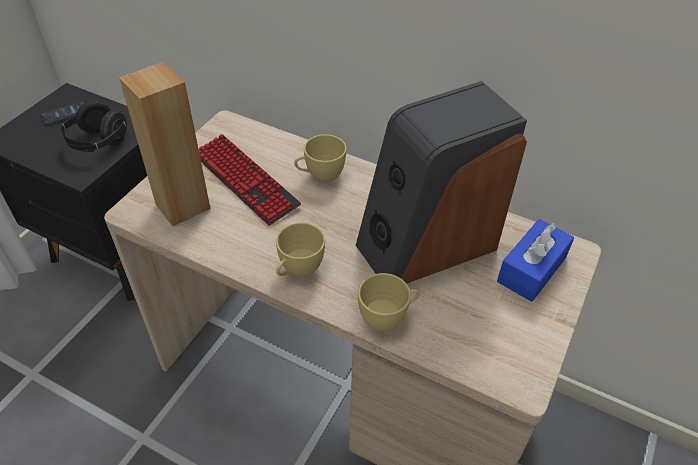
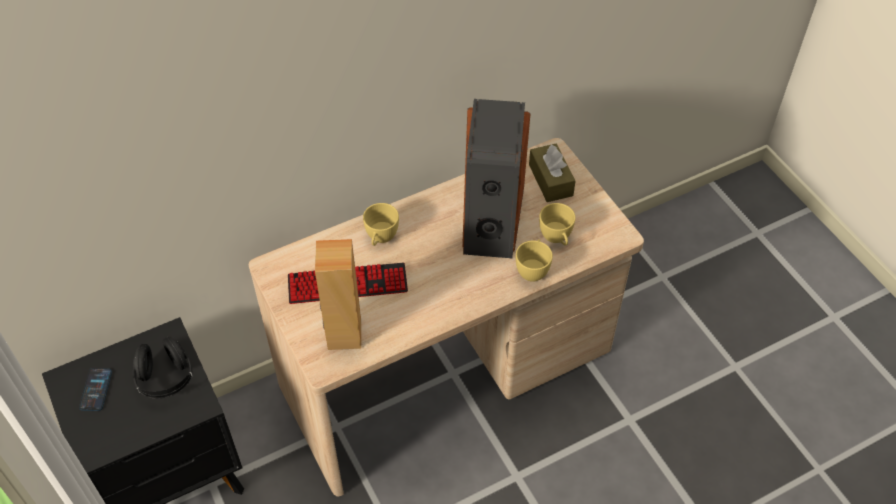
camera: 55 degrees left, 5 degrees up
yellow cup [276,222,325,277] -> yellow cup moved to [539,203,576,246]
blue tissue box [497,219,574,302] -> brown tissue box [529,144,576,202]

